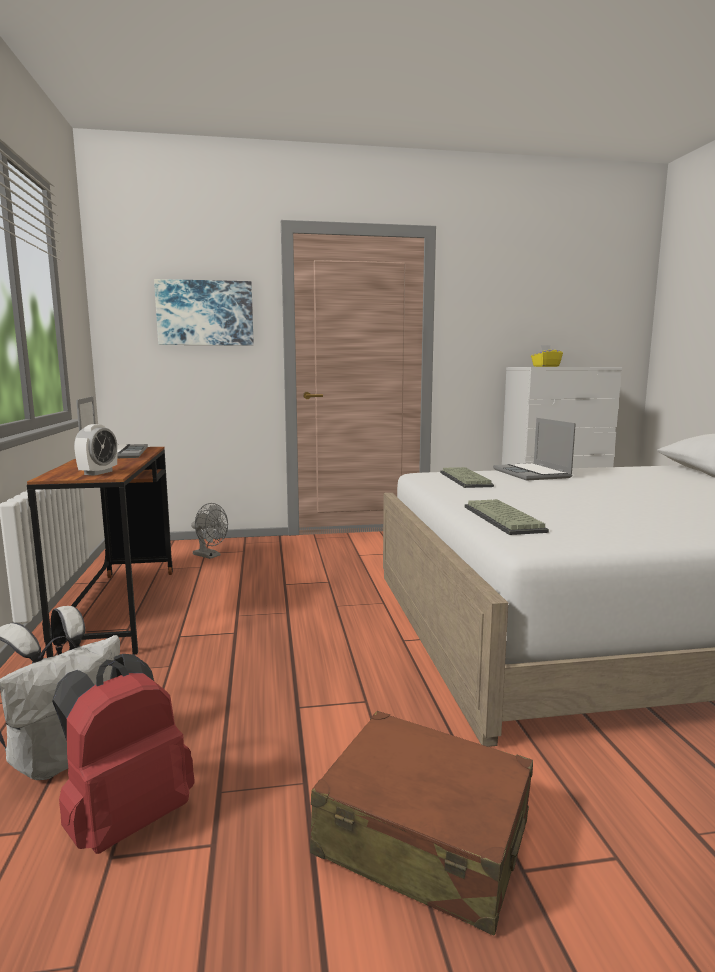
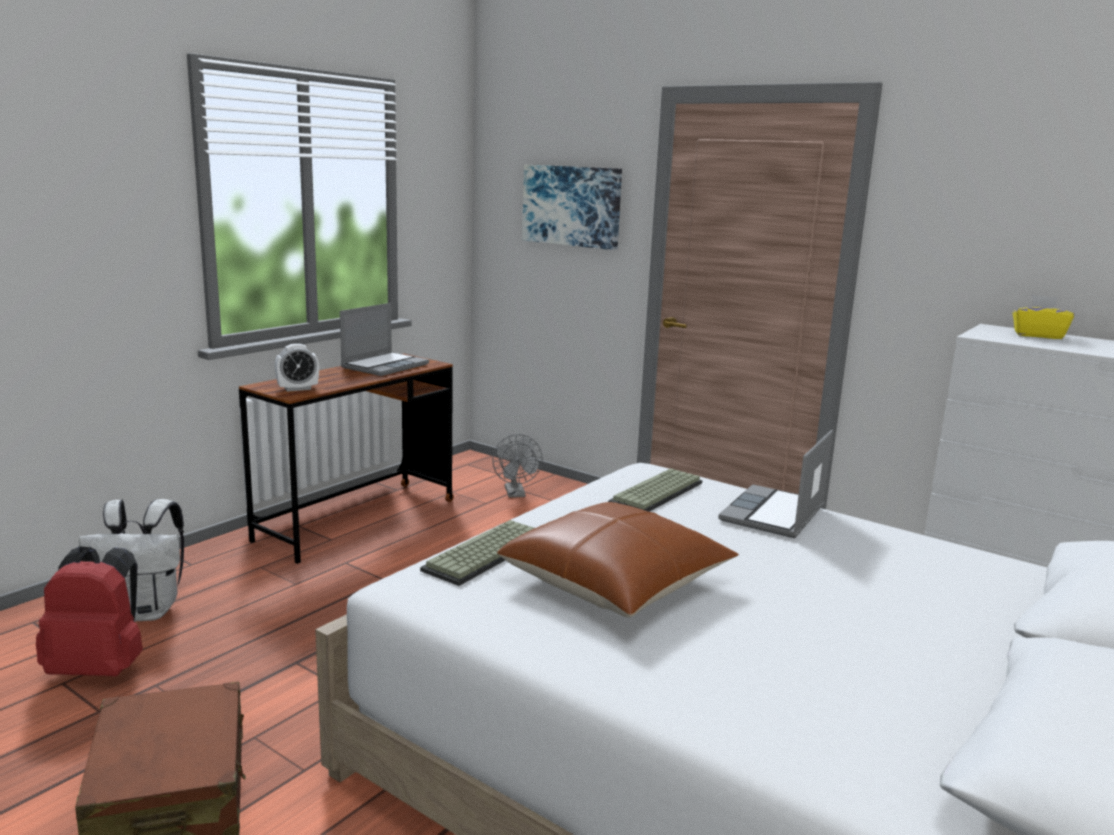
camera: 45 degrees right, 5 degrees up
none -> brown pillow [497,502,739,617]

